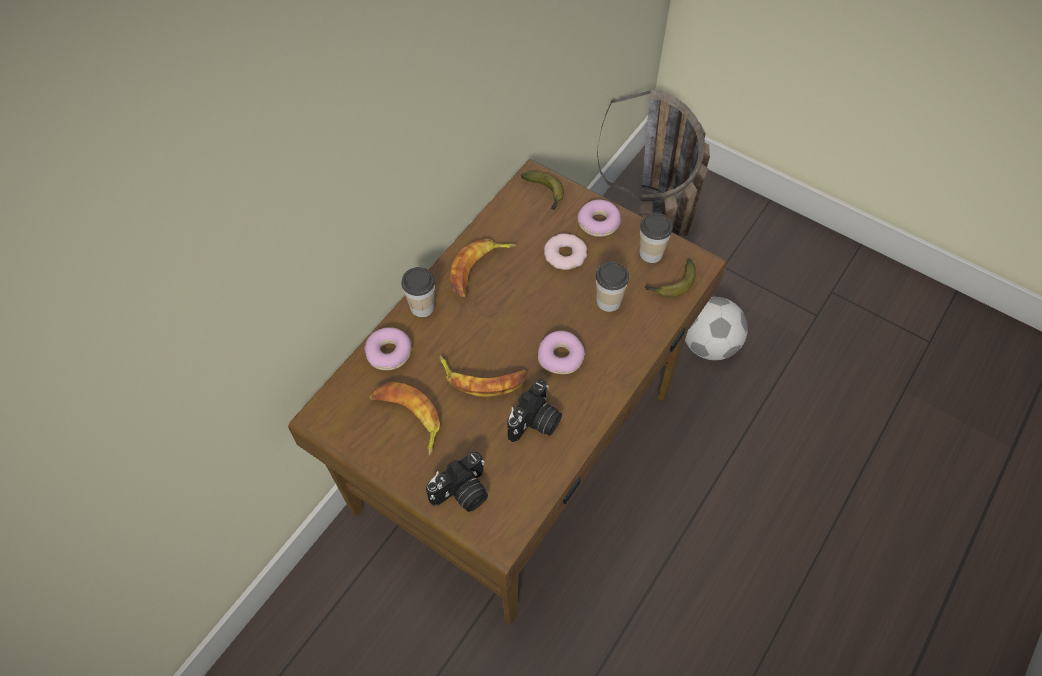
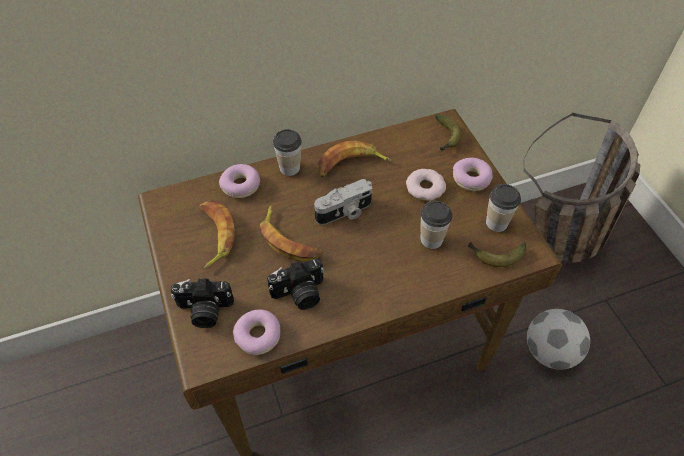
camera: 35 degrees right, 5 degrees down
donut [538,331,585,374] -> donut moved to [233,309,280,355]
none -> camera [314,179,372,225]

